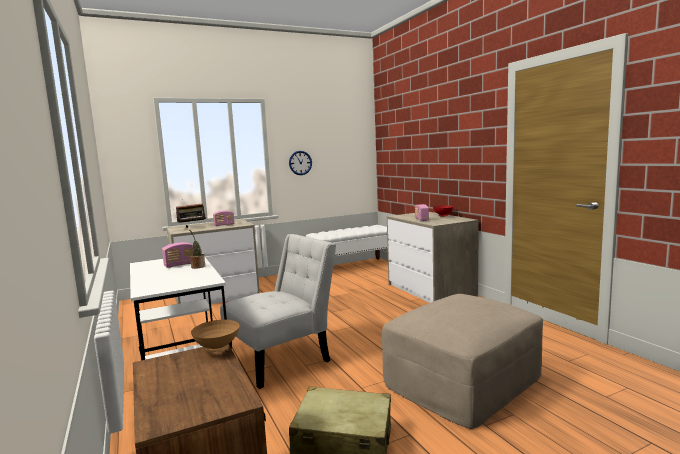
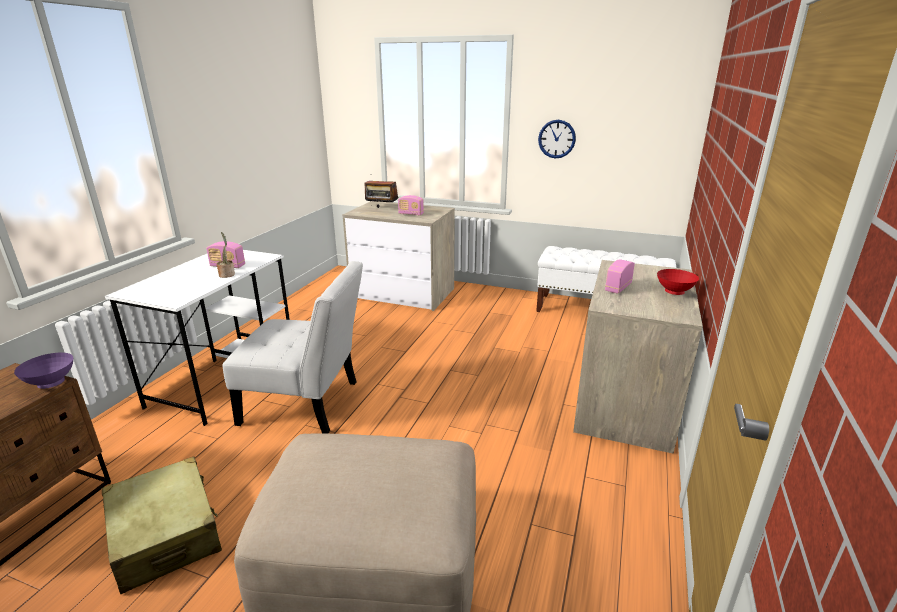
camera: 45 degrees right, 15 degrees up
brown bowl [191,320,240,353] -> purple bowl [14,352,73,389]

